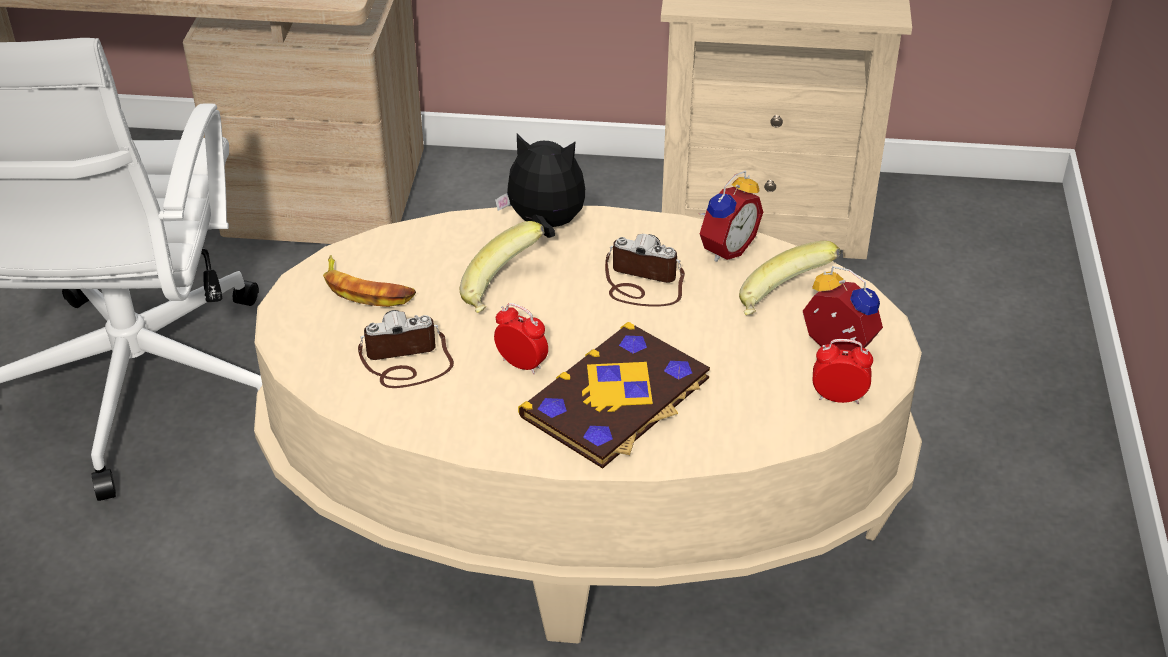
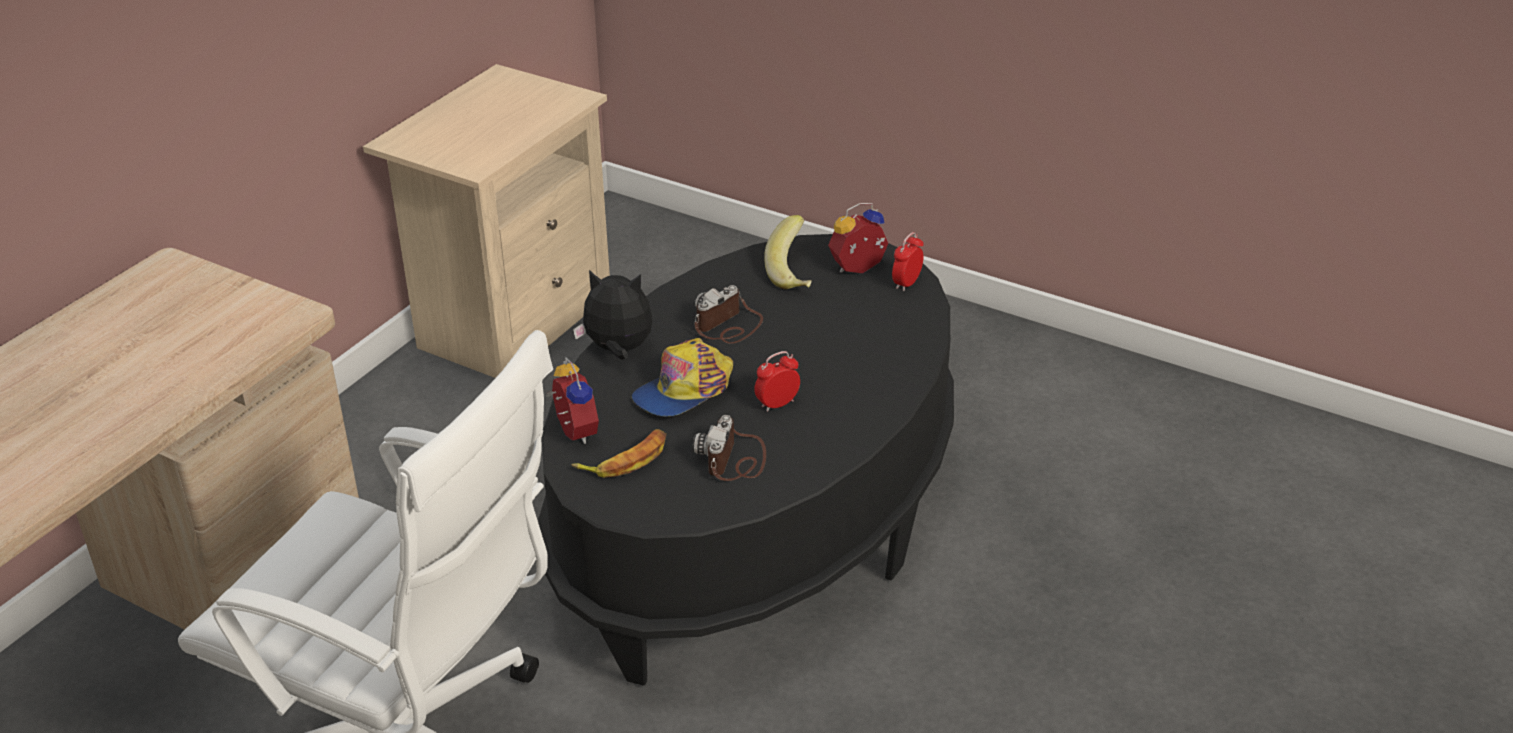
camera: 65 degrees left, 5 degrees down
beige coffee table [254,206,922,644] -> black coffee table [538,234,954,686]
banana [460,221,544,313] -> cap [631,338,733,417]
plush toy [495,134,585,238] -> plush toy turned 60 degrees clockwise [573,270,652,360]
book [518,322,710,469] -> none
alarm clock [699,171,763,262] -> alarm clock moved to [546,357,599,444]

